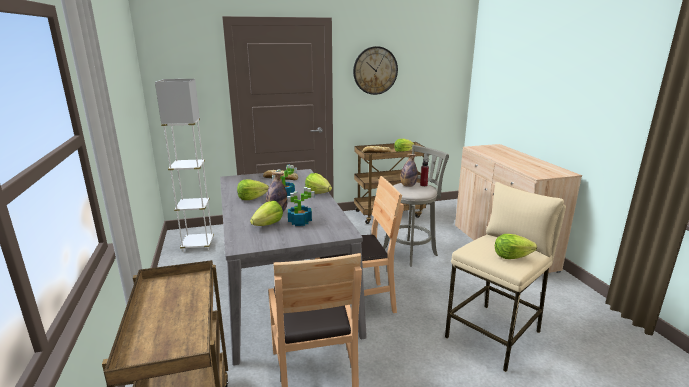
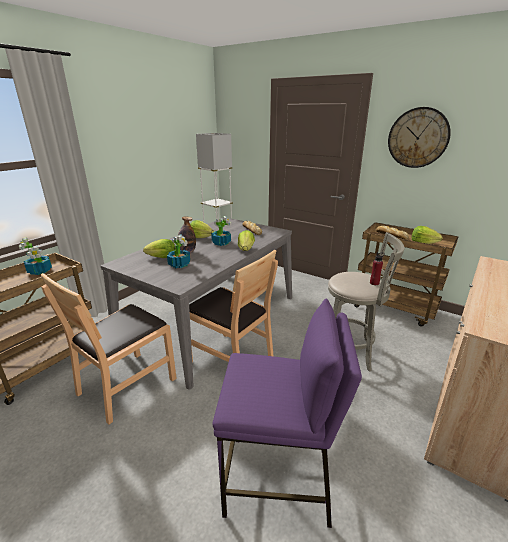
camera: 50 degrees right, 5 degrees up
bottle [400,154,418,187] -> none
beige stool [445,182,566,372] -> purple stool [212,299,362,528]
lettuce [495,234,537,259] -> none
none -> potted plant [19,237,52,275]

